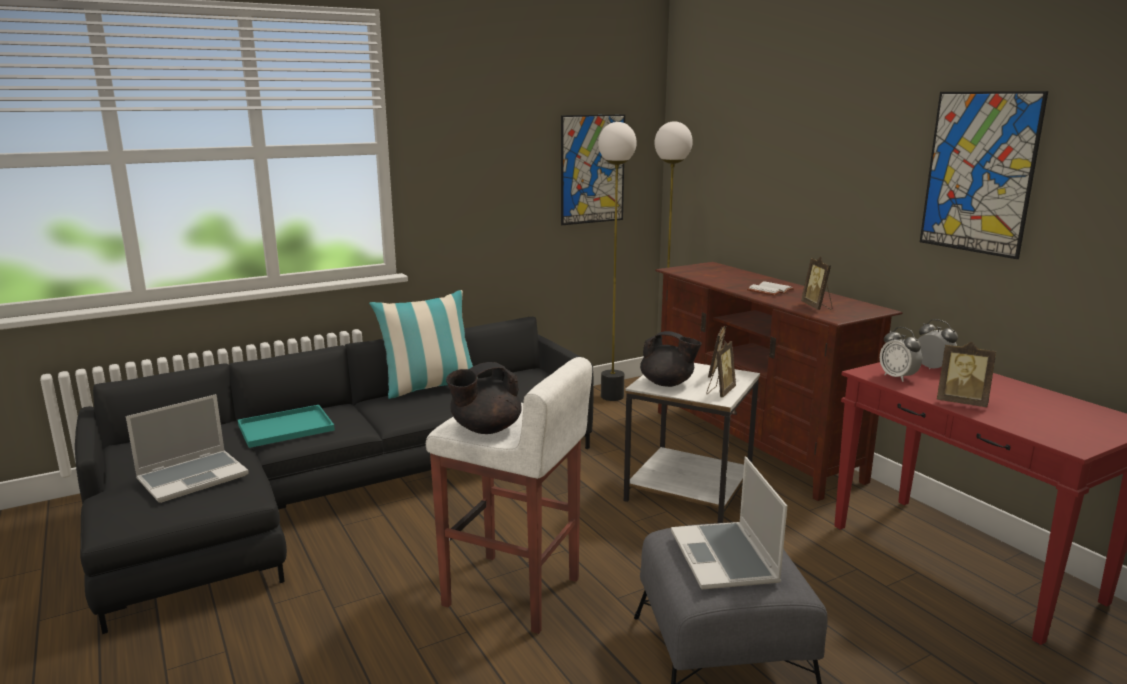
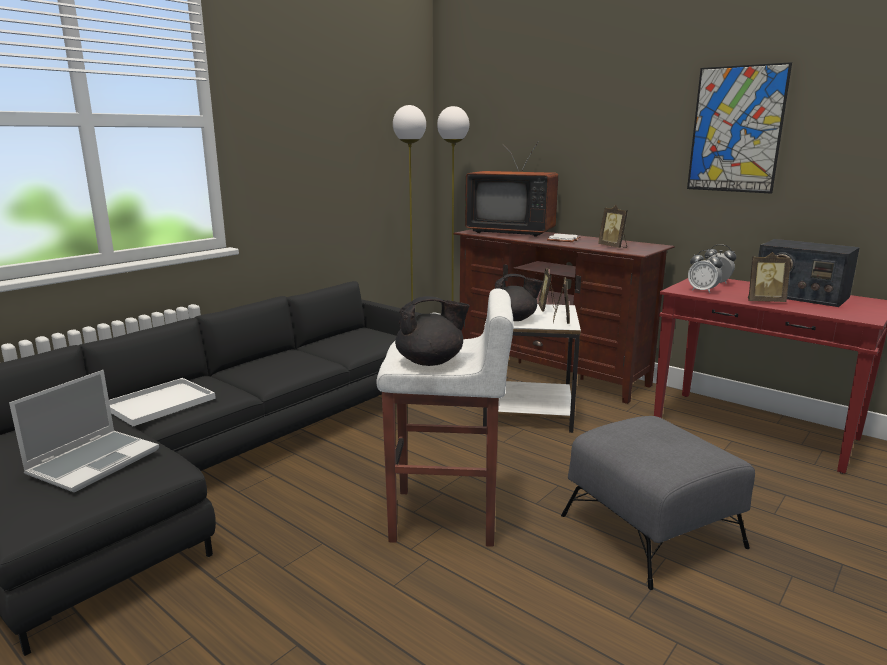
camera: 20 degrees left, 0 degrees up
turquoise tray [238,405,335,448] -> white tray [109,378,216,426]
pillow [369,290,473,399] -> none
black teapot [446,362,522,434] -> black teapot turned 135 degrees counterclockwise [395,296,470,366]
picture [561,115,625,225] -> none
laptop [671,457,787,589] -> none
none -> television [465,141,558,237]
none -> radio [758,239,860,307]

